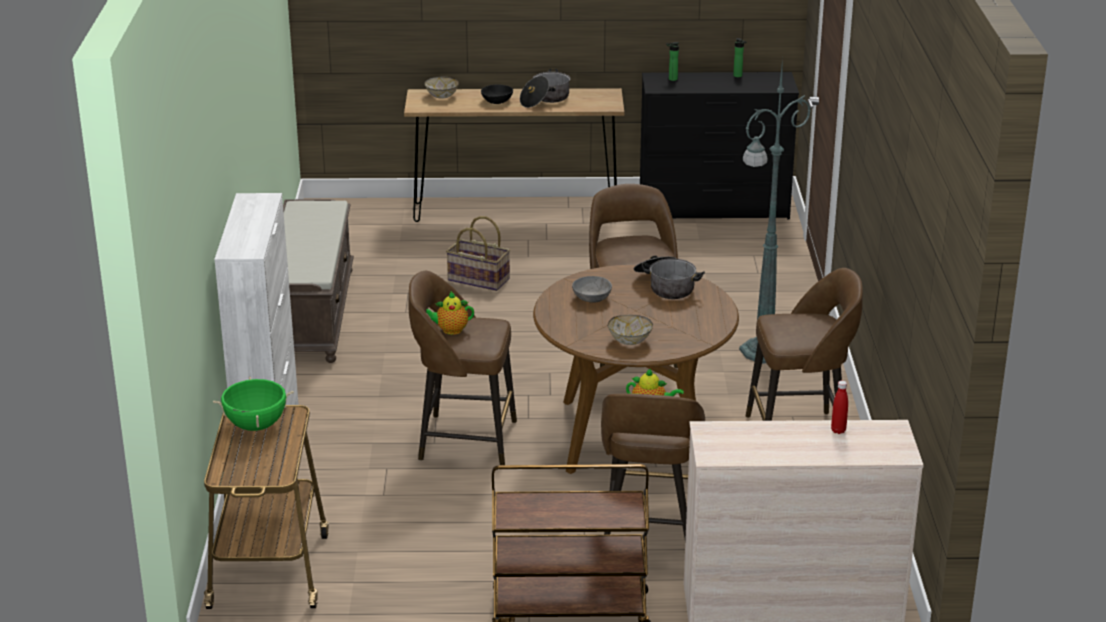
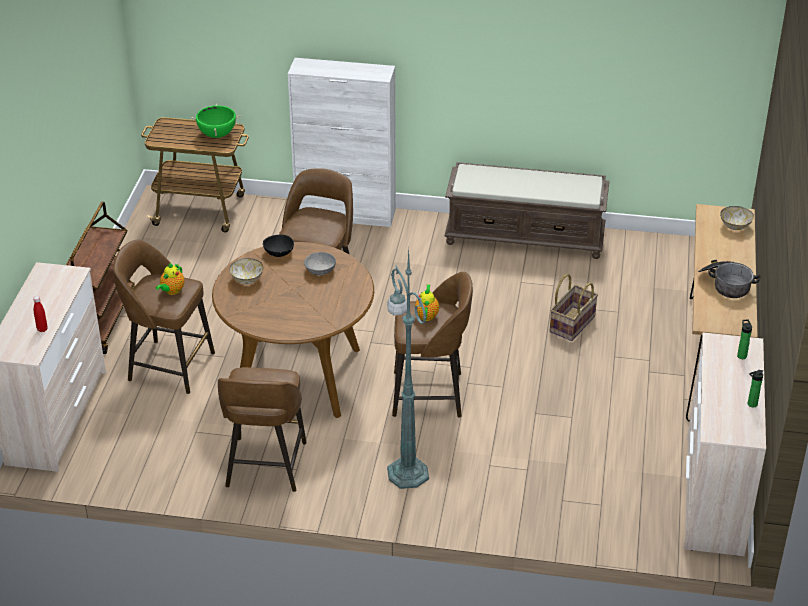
camera: 100 degrees right, 10 degrees up
teapot [426,291,474,335] -> teapot moved to [415,284,439,321]
black bowl [481,84,513,104] -> black bowl moved to [263,235,294,257]
cooking pot [634,256,705,299] -> none
black dresser [640,72,799,219] -> beige dresser [684,332,766,556]

